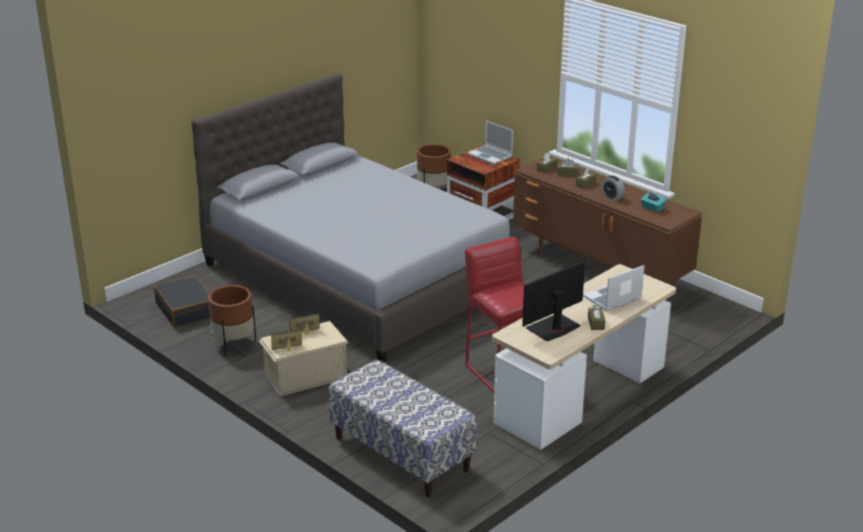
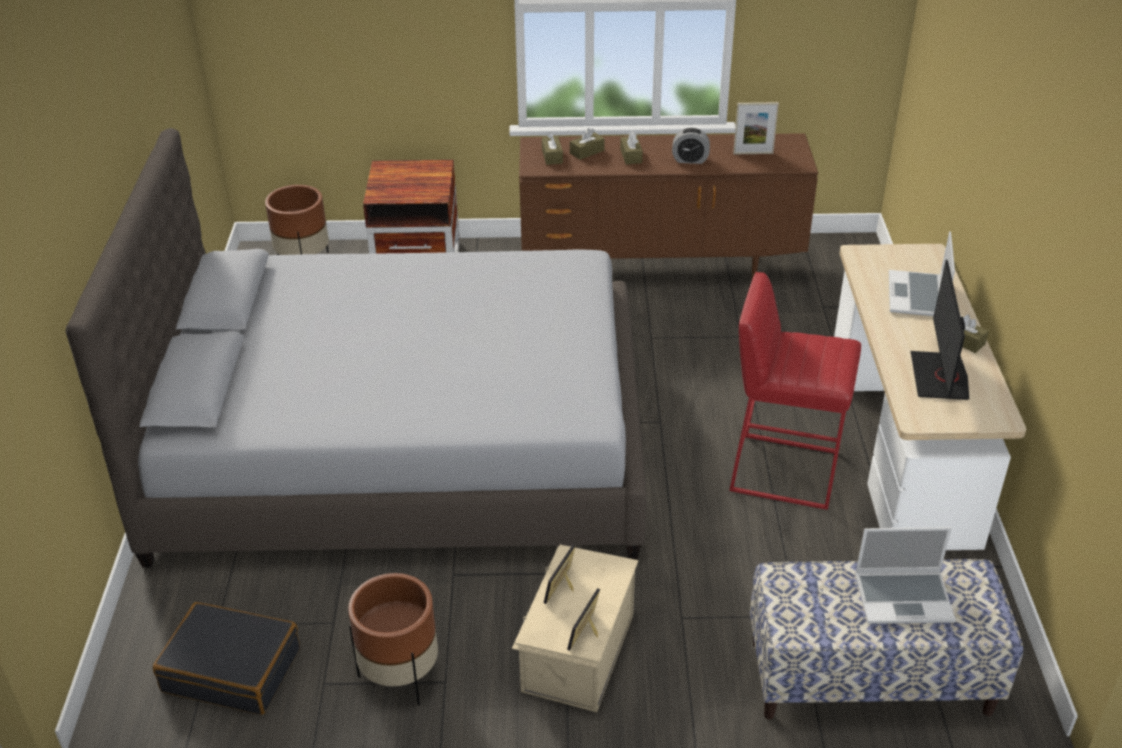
camera: 45 degrees left, 10 degrees up
laptop [468,121,513,165] -> laptop moved to [855,527,956,624]
turquoise tissue box [641,192,667,212] -> picture frame [733,102,779,154]

